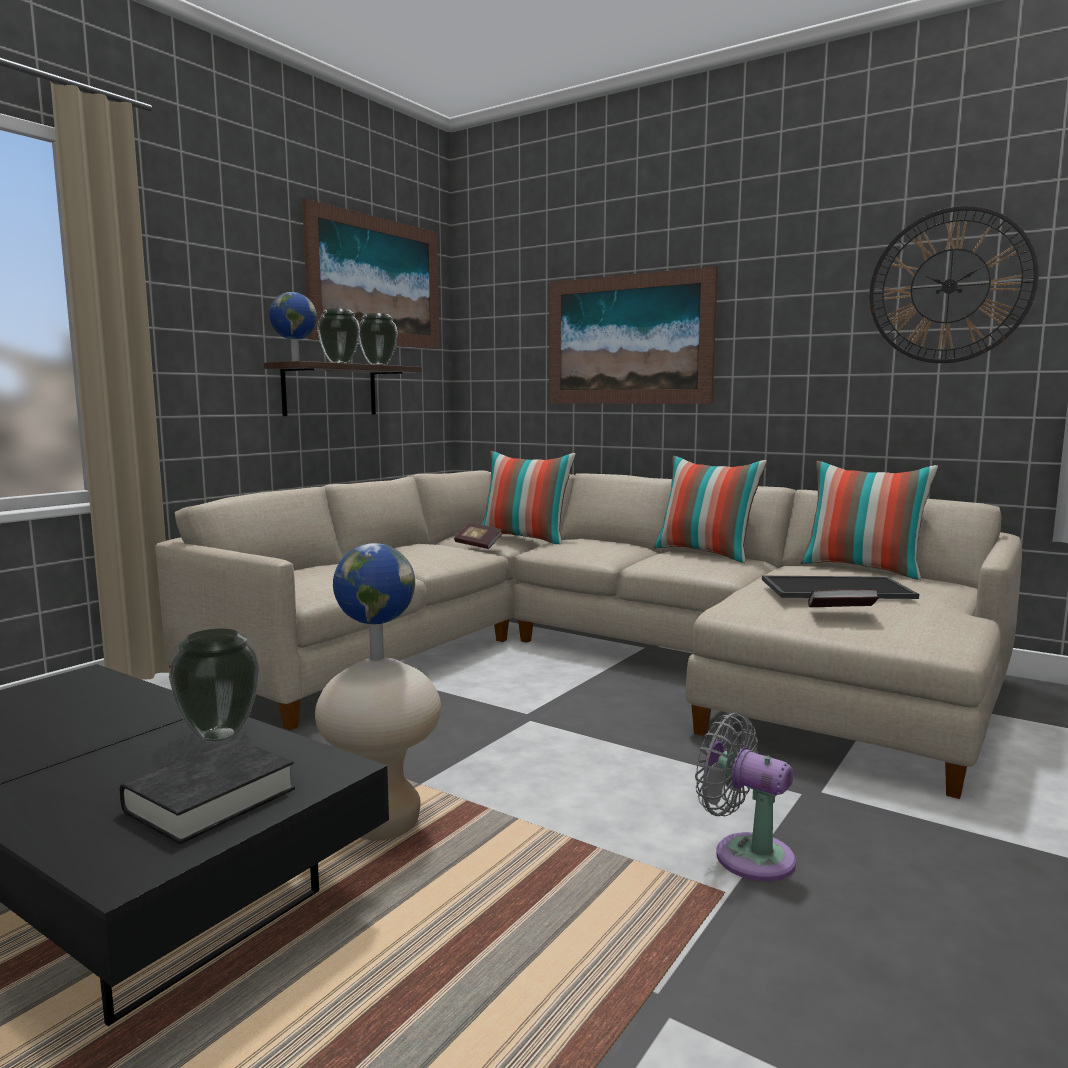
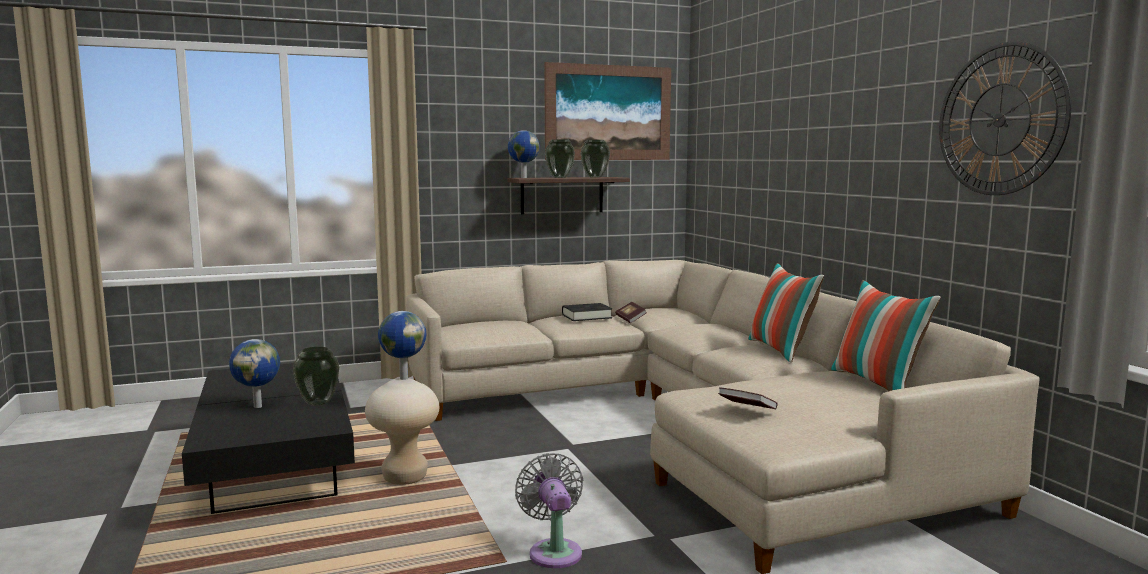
camera: 35 degrees right, 0 degrees up
black book [120,739,295,844] -> black book moved to [562,303,612,321]
pillow [481,451,576,544] -> none
picture [549,266,718,404] -> none
tray [762,576,919,599] -> none
none -> globe [229,339,280,408]

